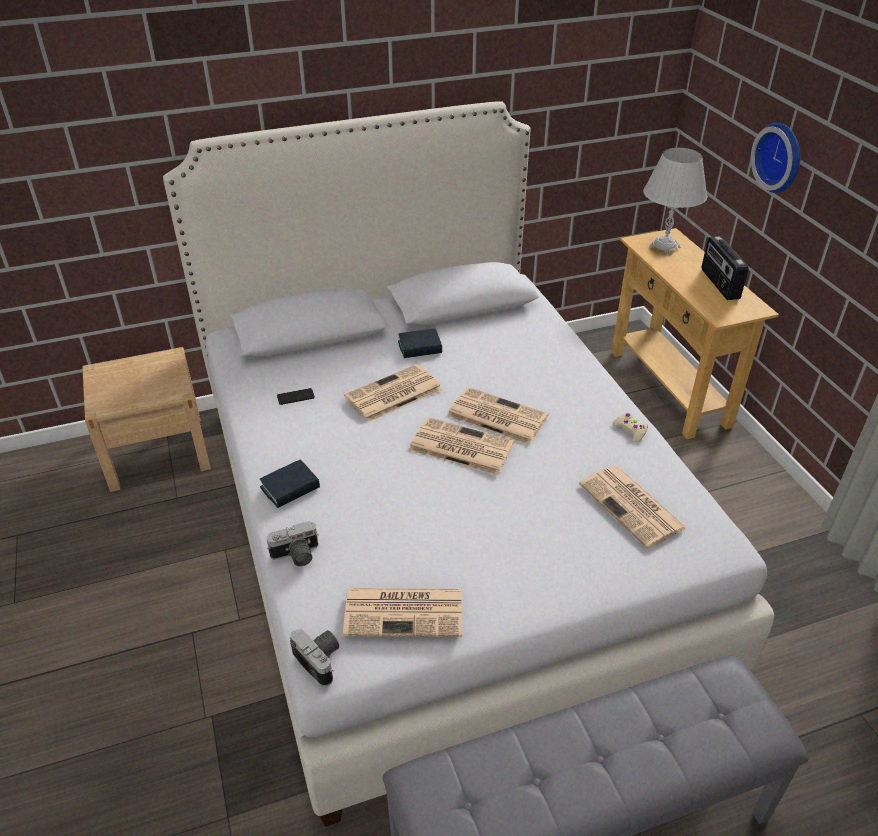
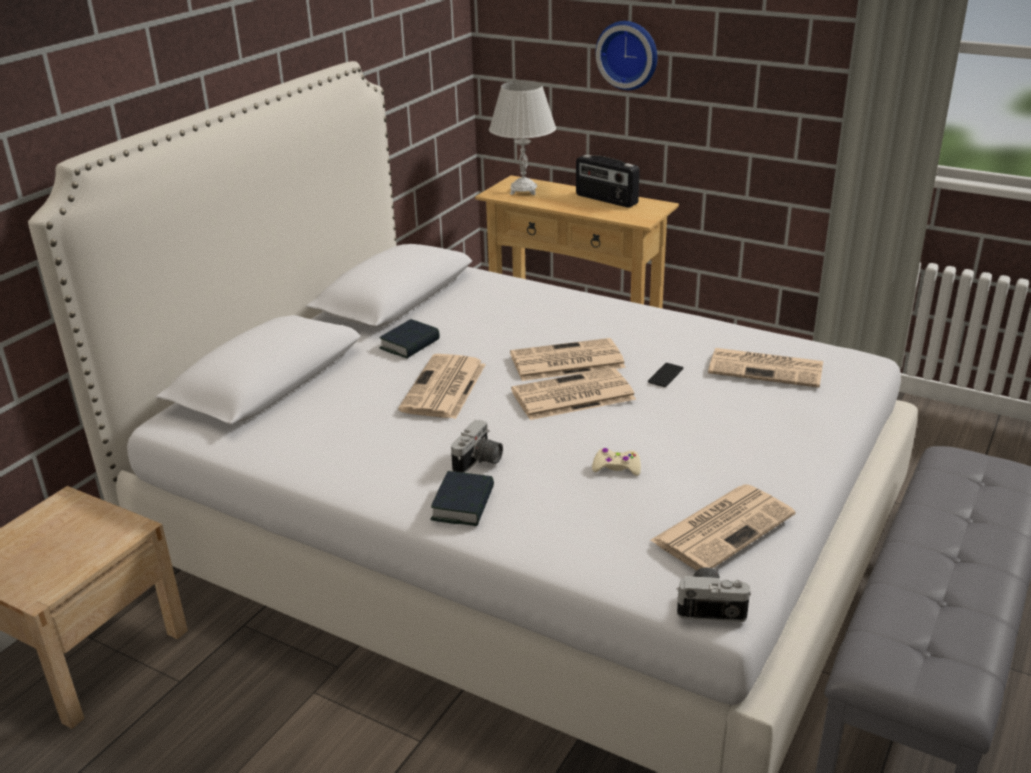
camera: 40 degrees left, 10 degrees down
camera [266,521,319,566] -> camera moved to [451,420,503,473]
phone [277,388,315,405] -> phone moved to [648,363,683,387]
beige game controller [612,413,648,442] -> beige game controller moved to [592,448,641,476]

